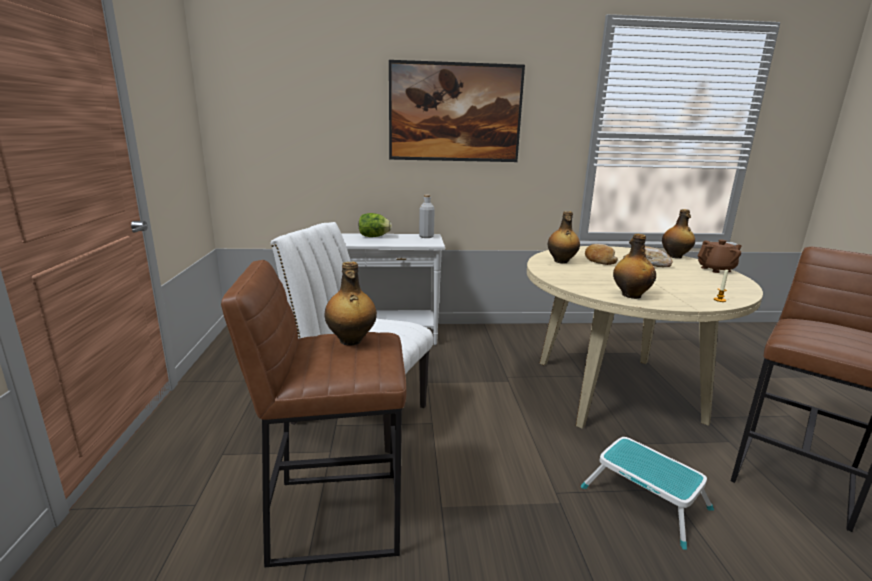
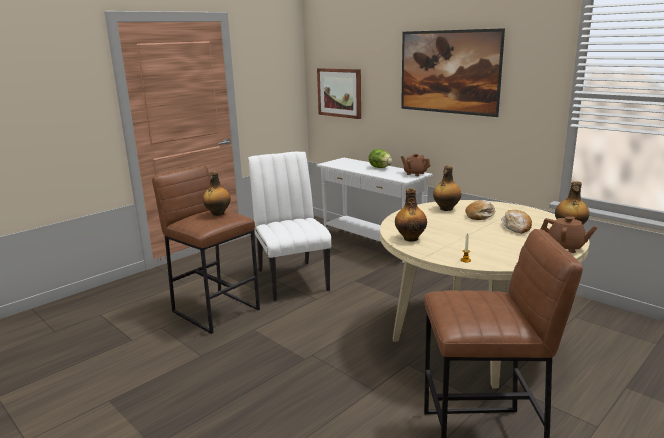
camera: 50 degrees right, 0 degrees up
grey bottle [419,195,435,238] -> brown teapot [401,154,430,176]
turquoise step ladder [581,437,714,550] -> none
none -> picture [317,68,361,119]

